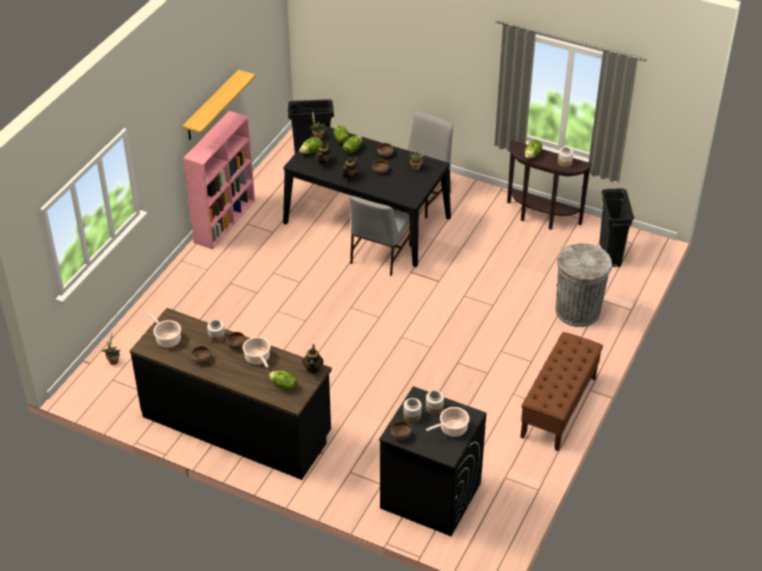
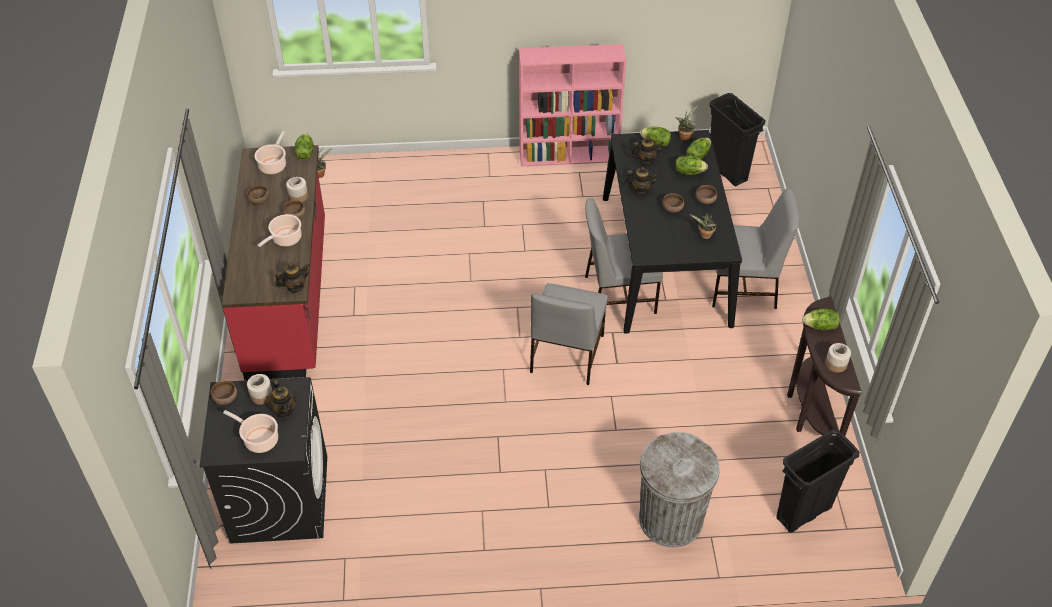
camera: 60 degrees right, 5 degrees up
black counter [130,308,332,480] -> red counter [222,145,325,380]
shelf [182,70,256,140] -> none
lettuce [269,370,297,391] -> lettuce moved to [295,133,313,160]
jar [426,390,444,415] -> teapot [268,379,296,417]
brown bench [520,332,603,451] -> none
none -> grey chair [530,283,608,385]

